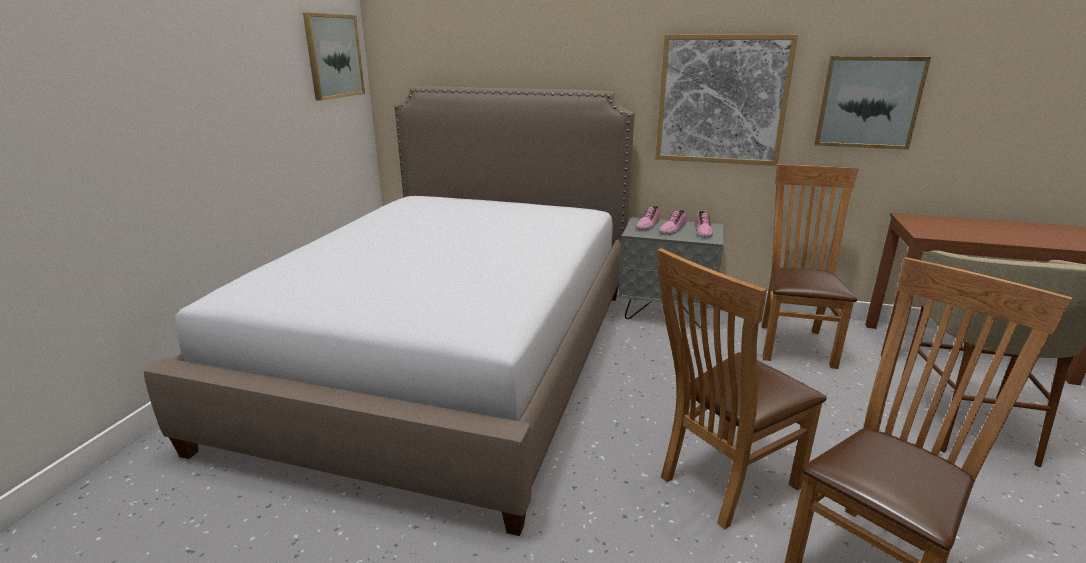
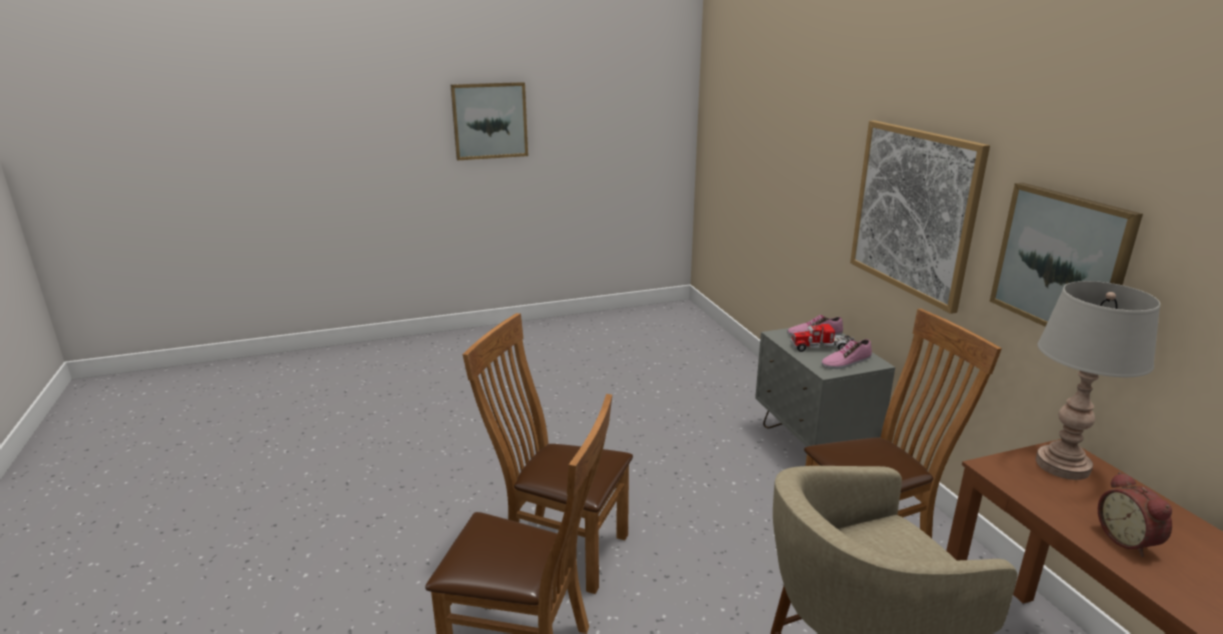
camera: 55 degrees right, 0 degrees up
bed [144,86,635,536] -> none
picture [303,13,365,101] -> picture moved to [451,82,528,161]
shoe [659,210,686,235] -> toy truck [790,320,857,352]
none -> grey table lamp [1036,281,1160,480]
none -> alarm clock [1098,472,1172,557]

